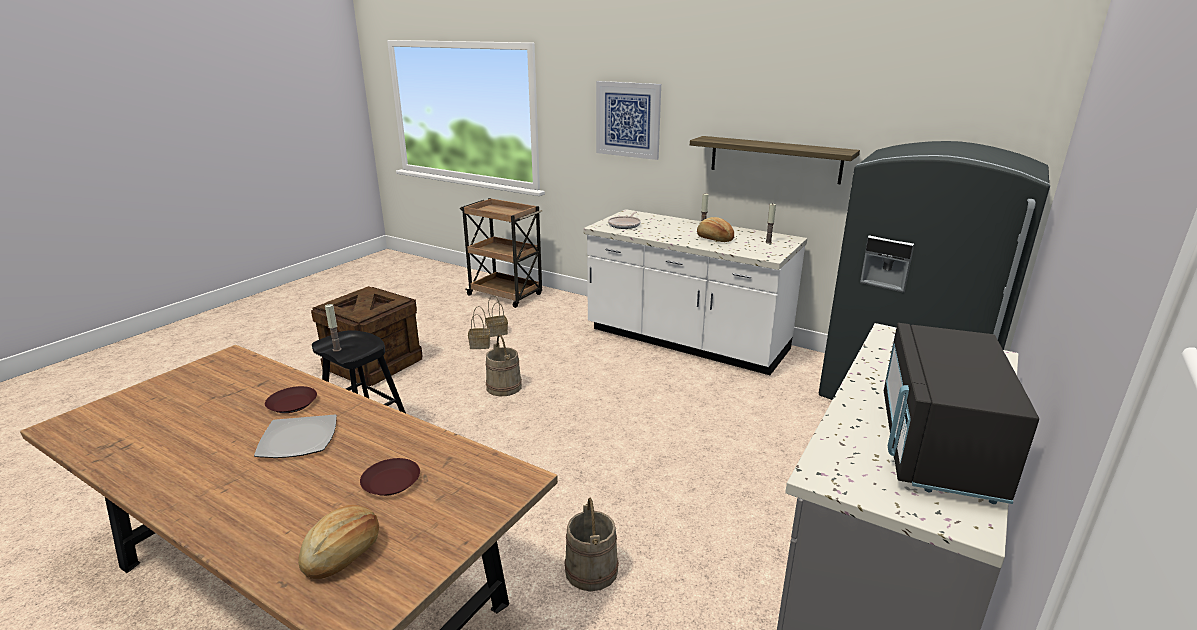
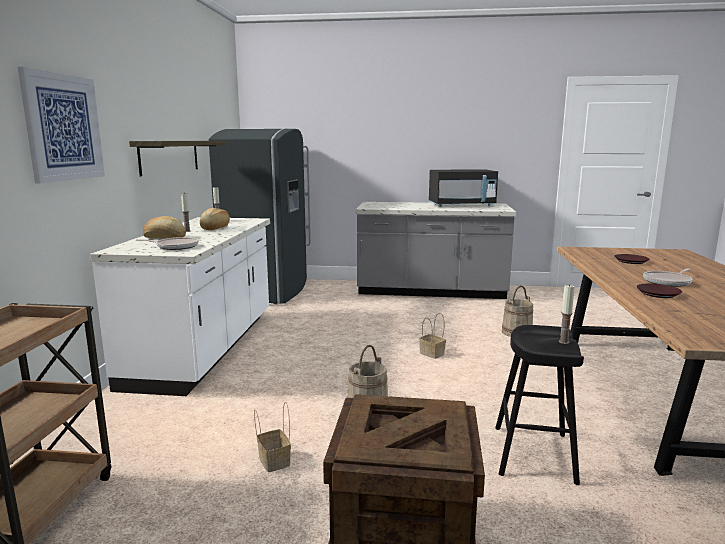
camera: 115 degrees left, 10 degrees down
plate [254,415,337,458] -> frying pan [643,268,693,287]
bread [298,505,379,579] -> bread moved to [143,216,186,239]
basket [486,296,508,337] -> basket moved to [419,313,446,359]

